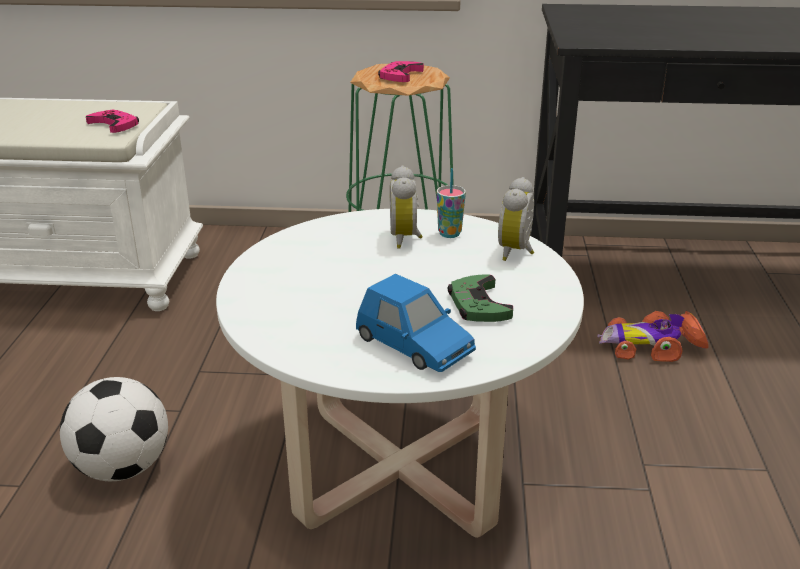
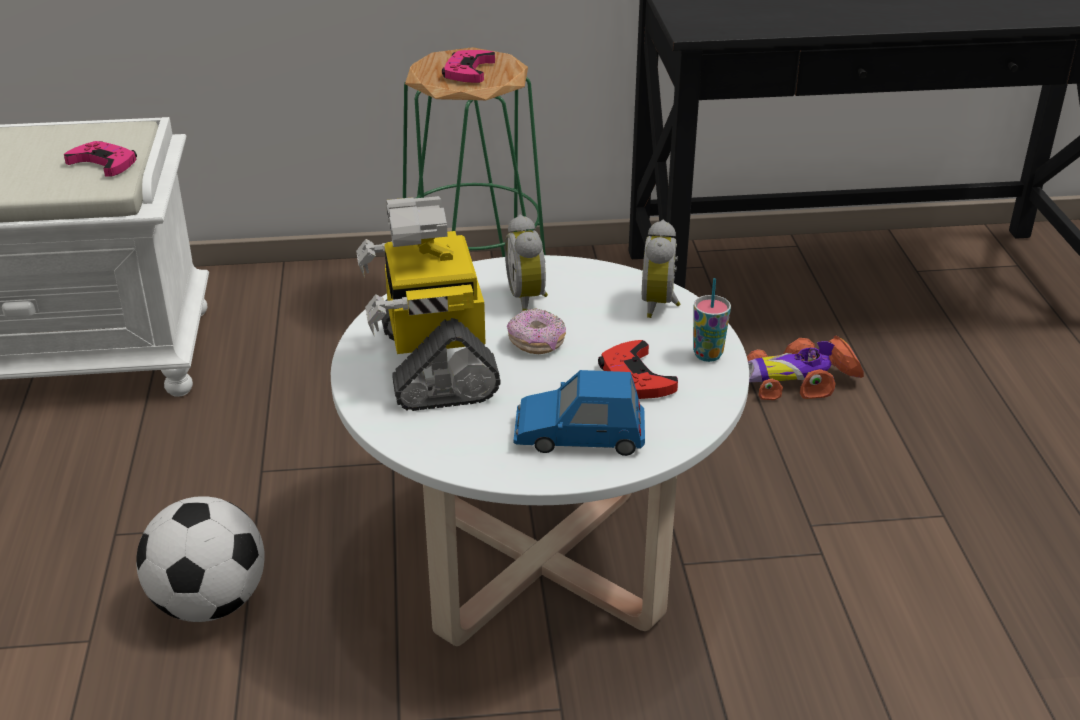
camera: 10 degrees left, 5 degrees up
blue toy car [356,274,476,372] -> blue toy car turned 150 degrees clockwise [514,370,645,456]
cup [437,168,466,238] -> cup moved to [693,278,731,362]
green game controller [447,274,513,322] -> red game controller [598,340,678,399]
none -> toy robot [356,196,500,411]
none -> donut [507,308,566,354]

